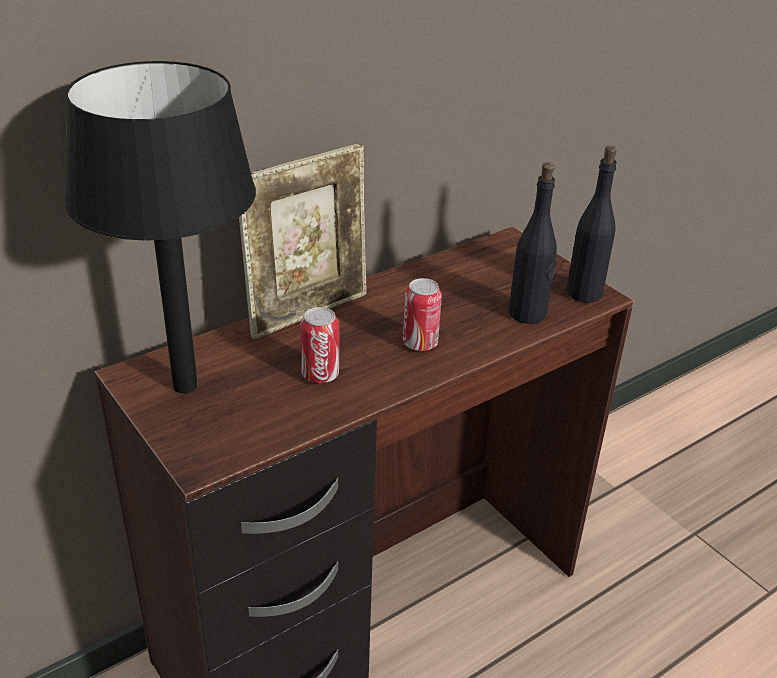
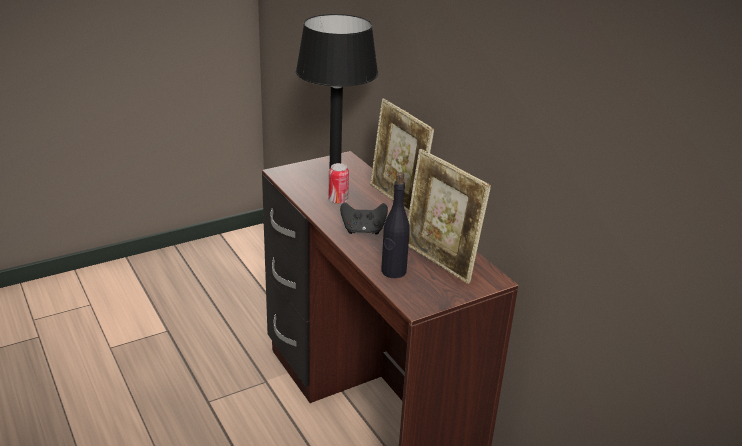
camera: 95 degrees right, 5 degrees down
can [403,278,442,351] -> black game controller [340,202,388,235]
black bottle [566,146,617,303] -> none
none -> picture frame [408,149,491,284]

